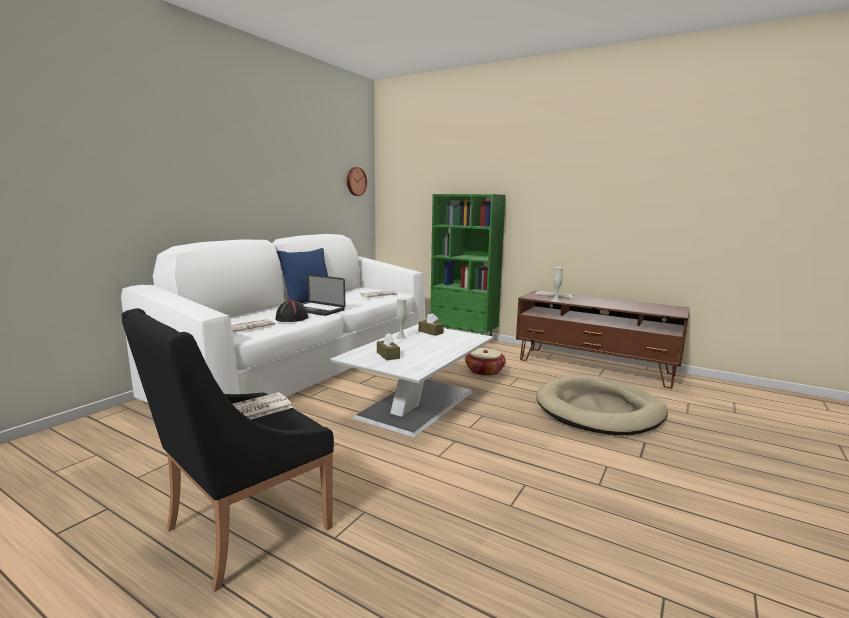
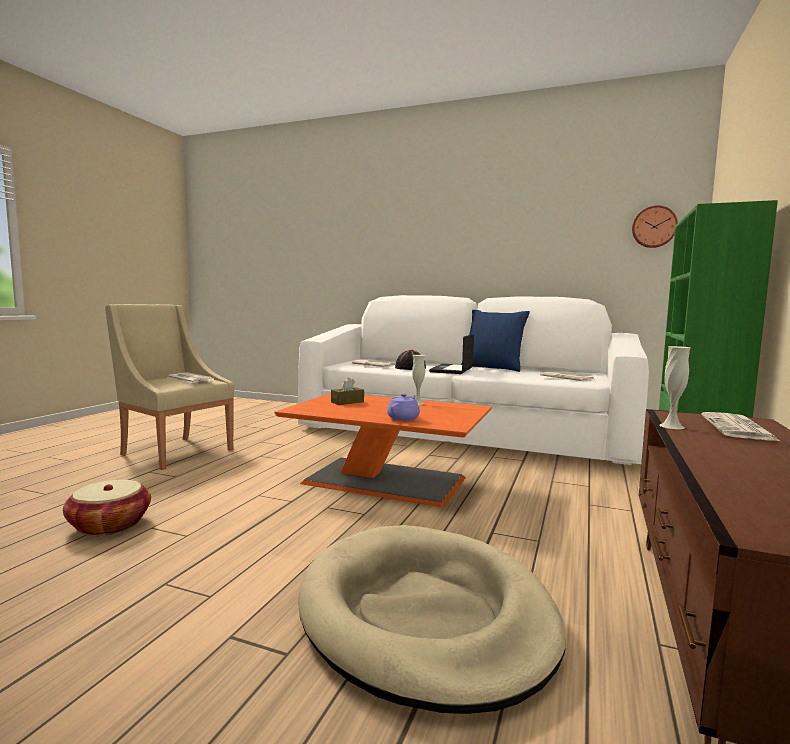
camera: 80 degrees right, 5 degrees down
black armchair [122,308,334,592] -> beige armchair [105,304,234,470]
white coffee table [330,324,493,437] -> orange coffee table [274,393,492,507]
brown tissue box [419,313,444,336] -> none
basket [465,348,506,376] -> basket moved to [63,480,151,536]
none -> purple teapot [387,393,420,421]

